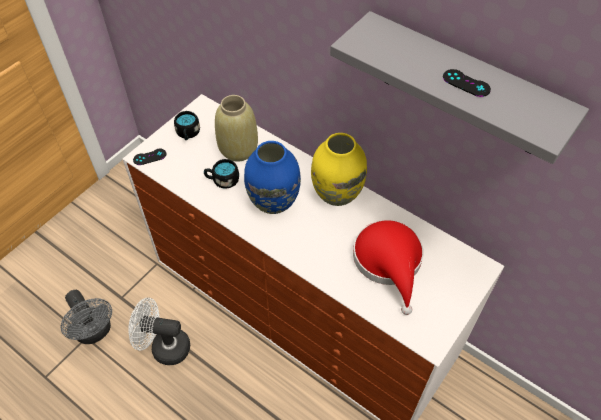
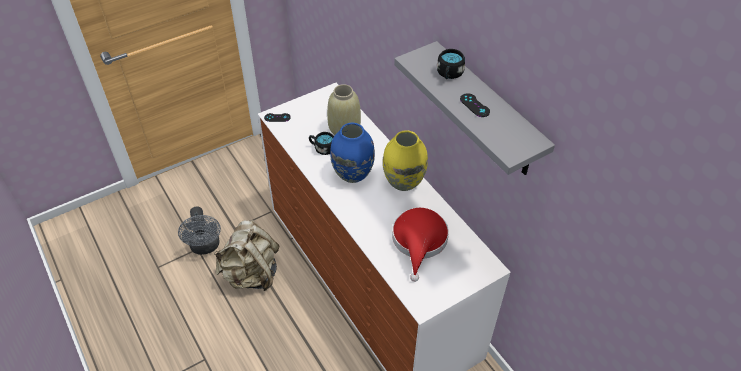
camera: 20 degrees right, 5 degrees down
white fan [128,298,190,365] -> beige backpack [214,220,280,291]
black mug [174,111,200,140] -> black mug moved to [437,49,465,79]

